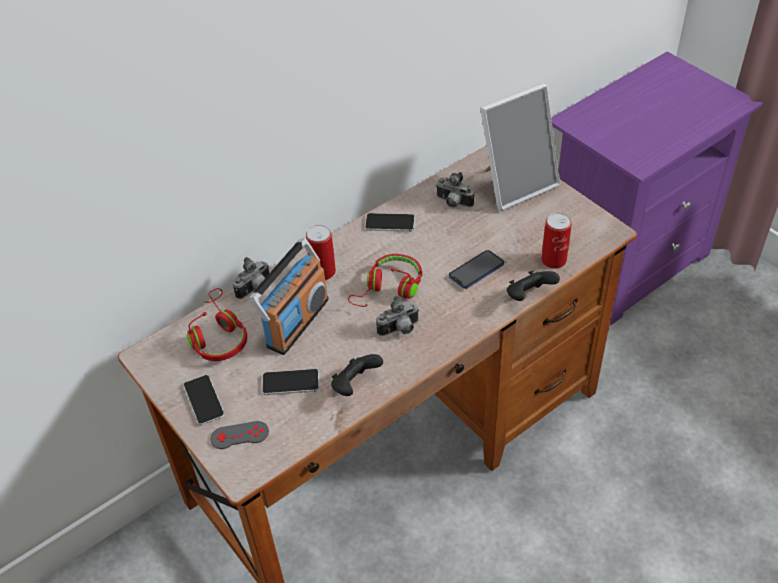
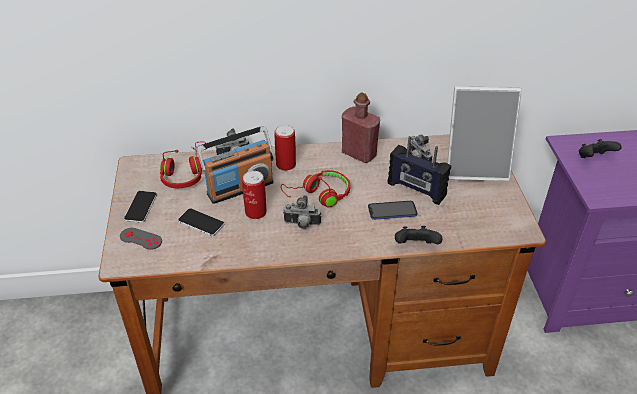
camera: 30 degrees right, 5 degrees down
black game controller [331,354,383,396] -> black game controller moved to [579,139,622,158]
phone [365,213,415,232] -> red bottle [342,92,380,163]
can [541,213,572,269] -> can moved to [242,171,267,219]
none -> radio [388,136,451,205]

